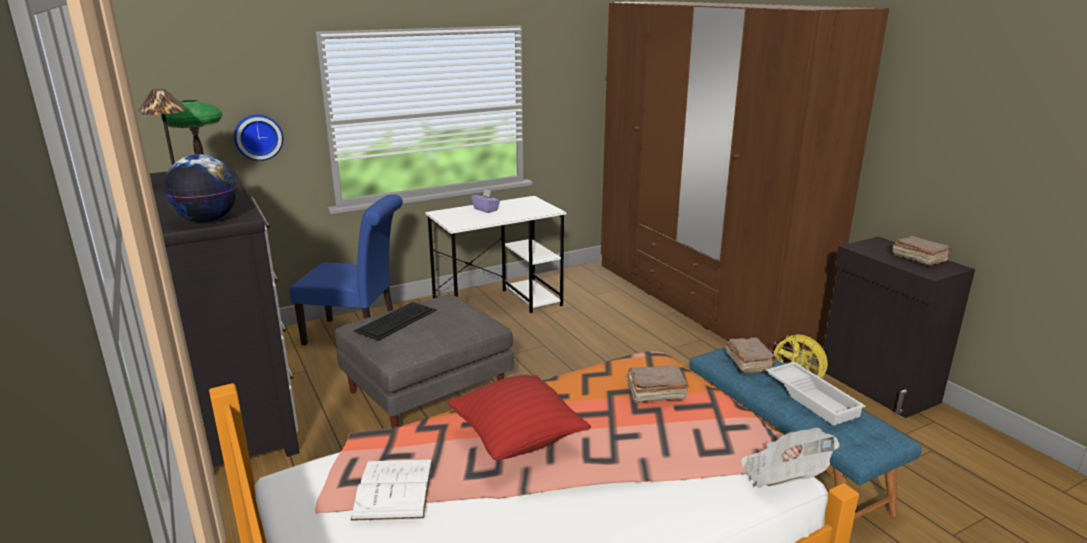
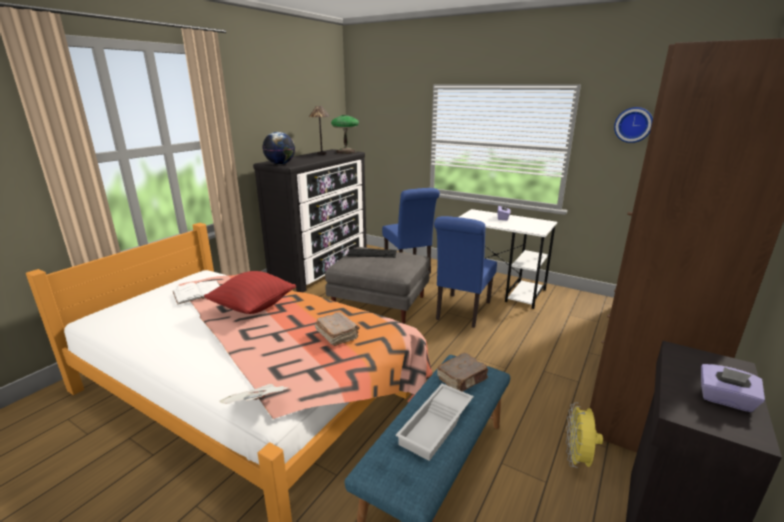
camera: 60 degrees right, 0 degrees up
wall clock [234,114,283,161] -> wall clock moved to [614,107,653,143]
brown book [892,236,952,266] -> purple tissue box [701,364,765,412]
none -> blue chair [434,216,497,328]

